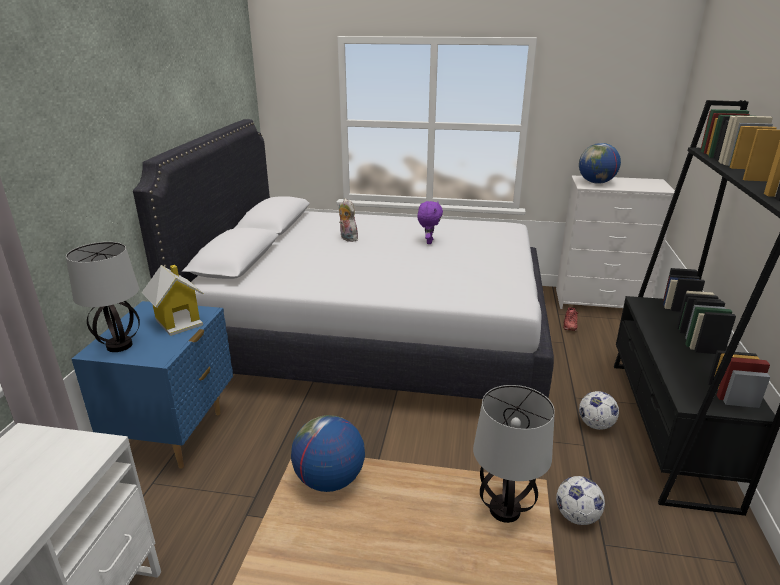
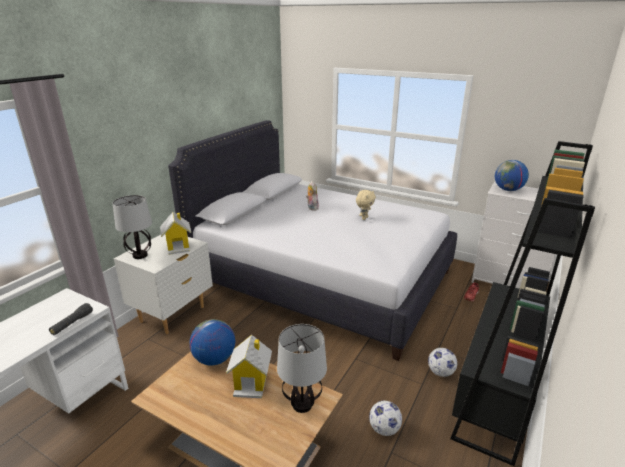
camera: 20 degrees right, 0 degrees up
blue nightstand [72,301,233,469] -> white nightstand [114,234,213,334]
purple plush toy [417,201,443,244] -> beige plush toy [356,190,376,220]
none -> black flashlight [49,303,93,335]
none -> toy house [226,335,272,398]

